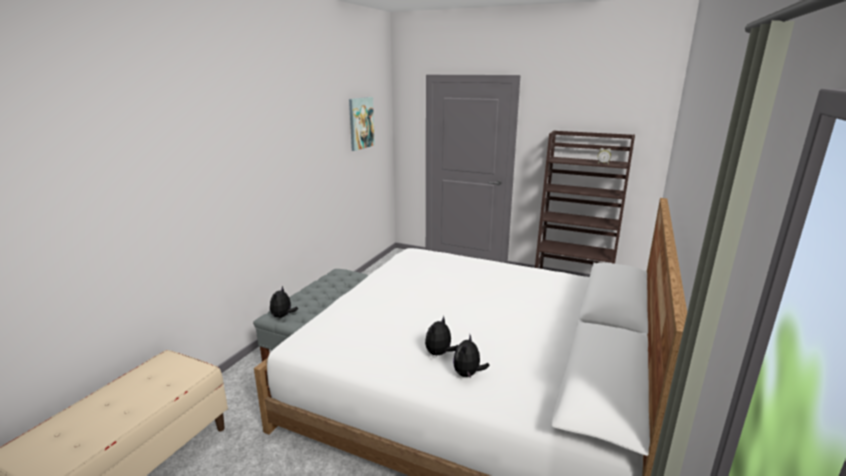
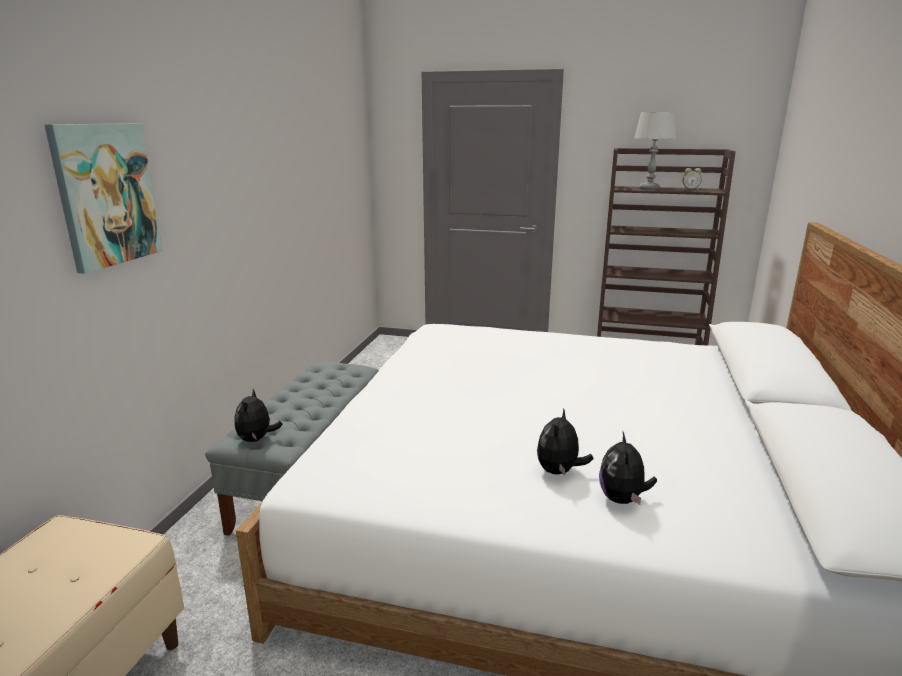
camera: 10 degrees left, 0 degrees up
picture [349,97,375,151] -> picture moved to [44,123,163,274]
none -> grey table lamp [634,112,677,190]

